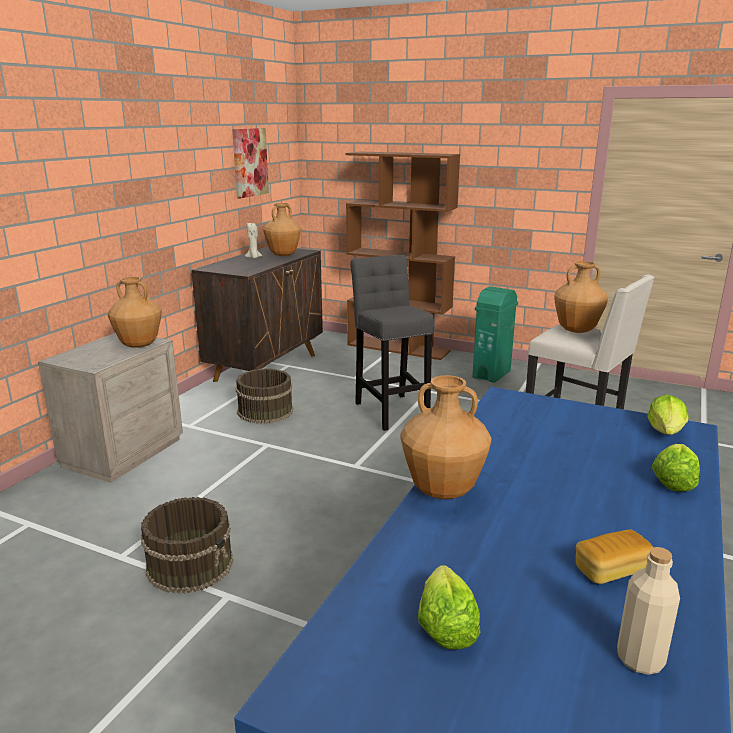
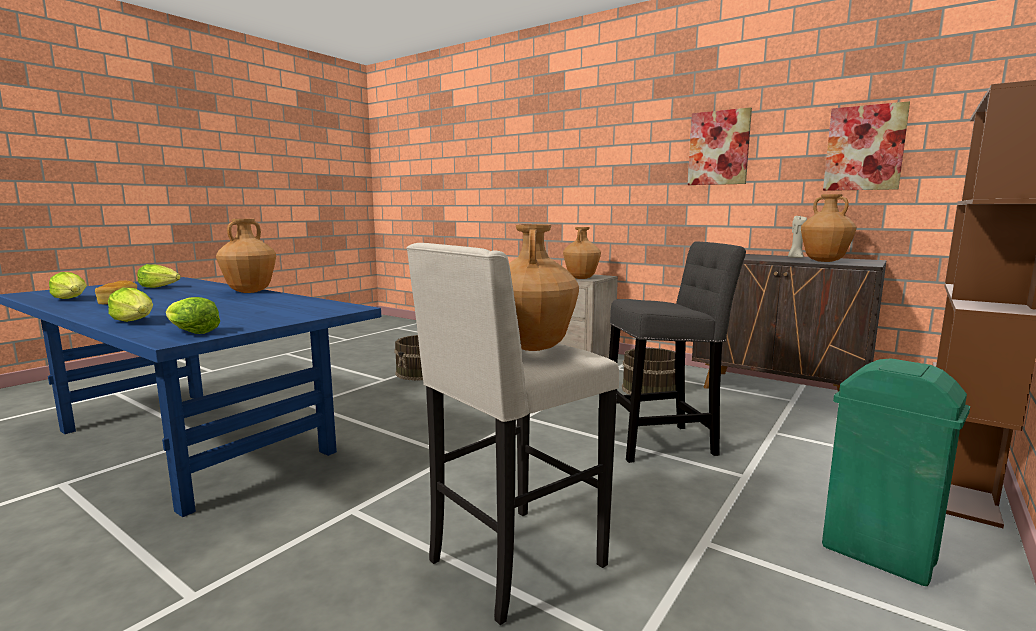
camera: 100 degrees right, 10 degrees down
beige bottle [617,547,680,675] -> lettuce [49,272,87,299]
none -> picture [688,107,752,185]

